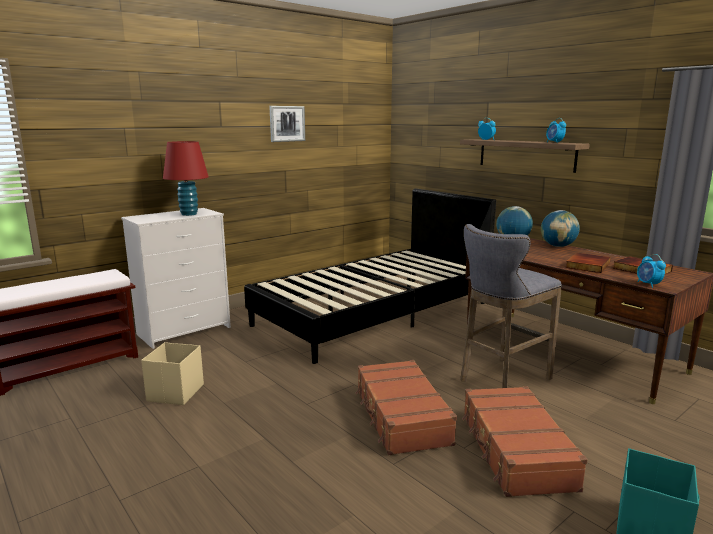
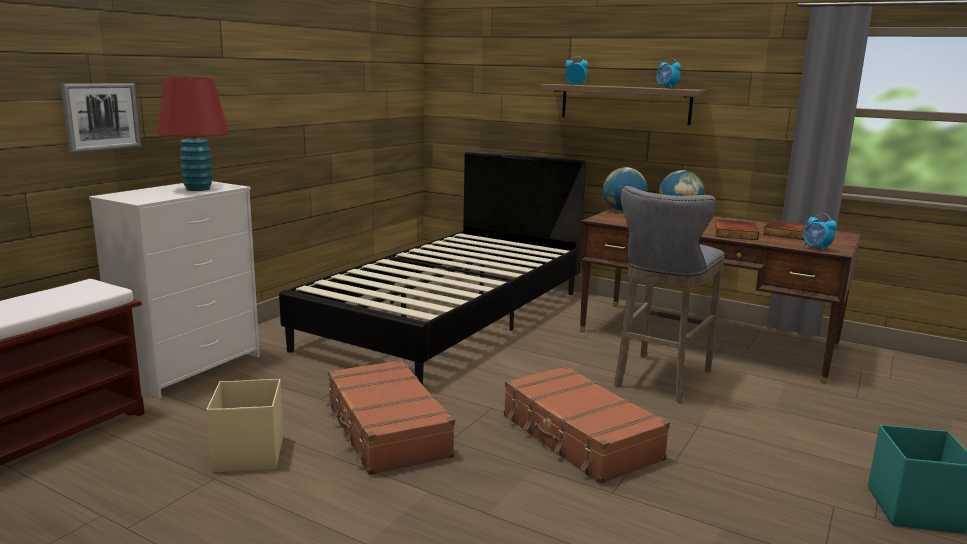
camera: 20 degrees left, 0 degrees up
picture [269,106,305,142] -> picture moved to [60,83,141,153]
brown suitcase [462,386,588,497] -> brown suitcase moved to [326,359,455,475]

